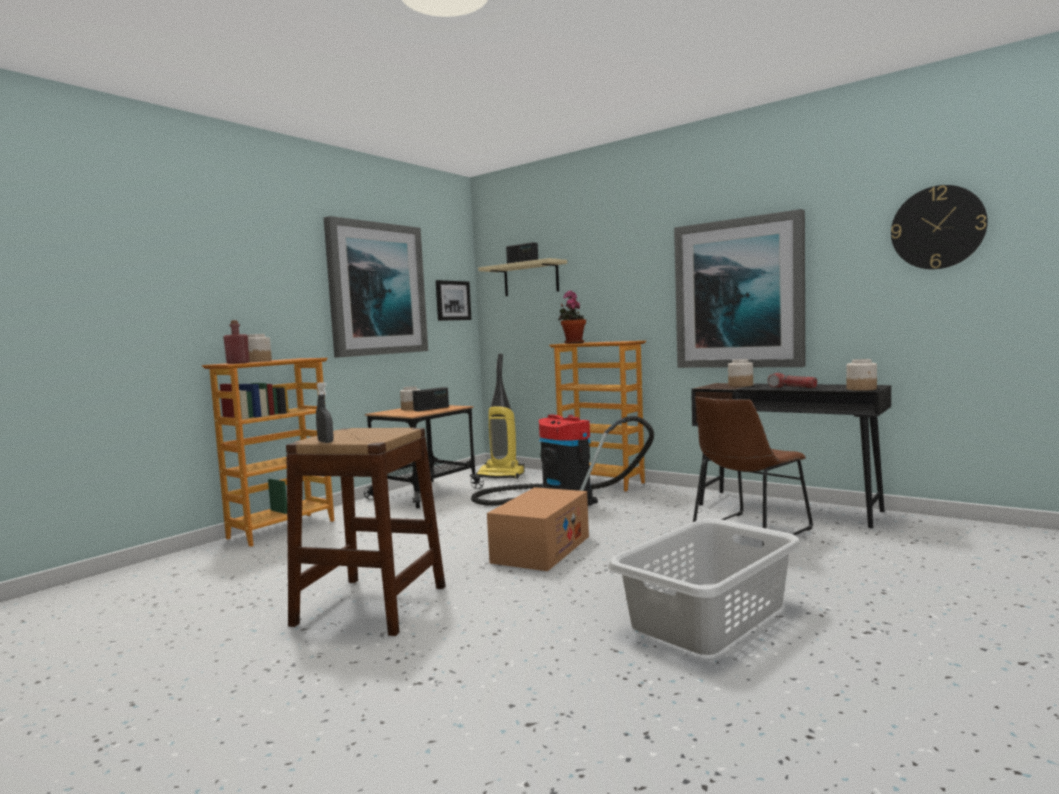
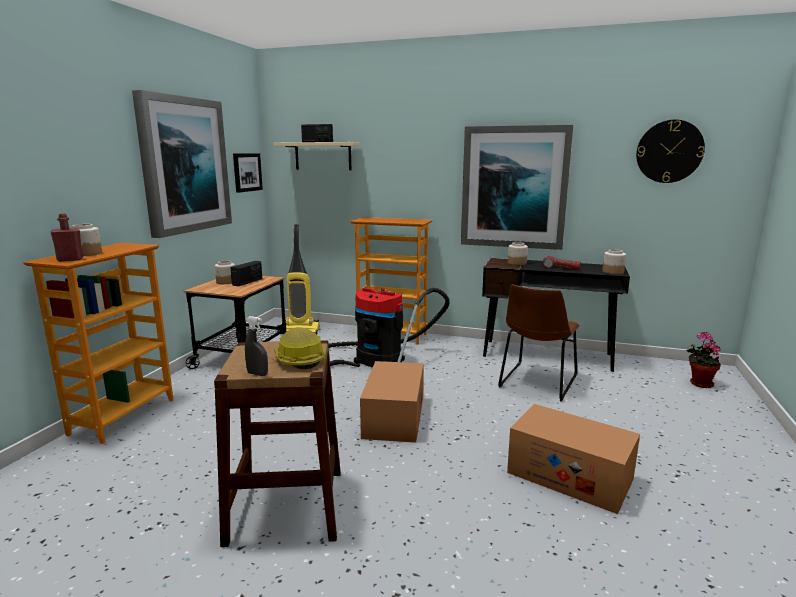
camera: 20 degrees left, 10 degrees up
potted plant [558,290,586,344] -> potted plant moved to [686,332,721,388]
grey laundry basket [608,518,801,655] -> cardboard box [507,404,640,514]
none -> hard hat [273,327,326,369]

